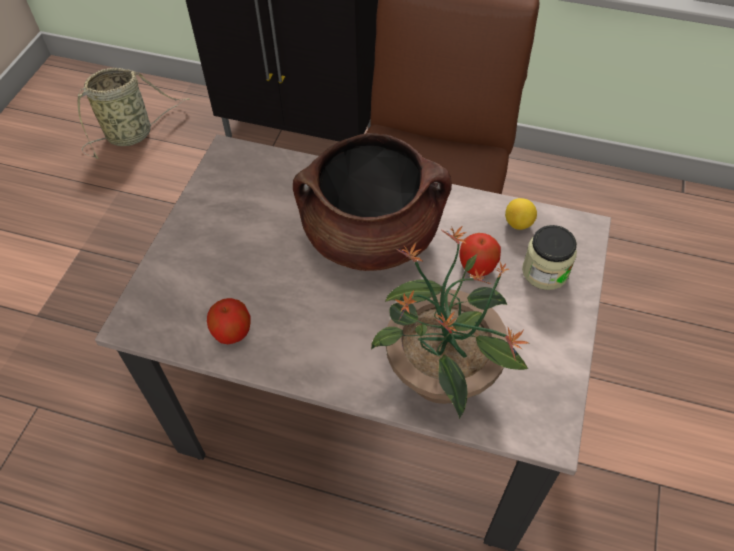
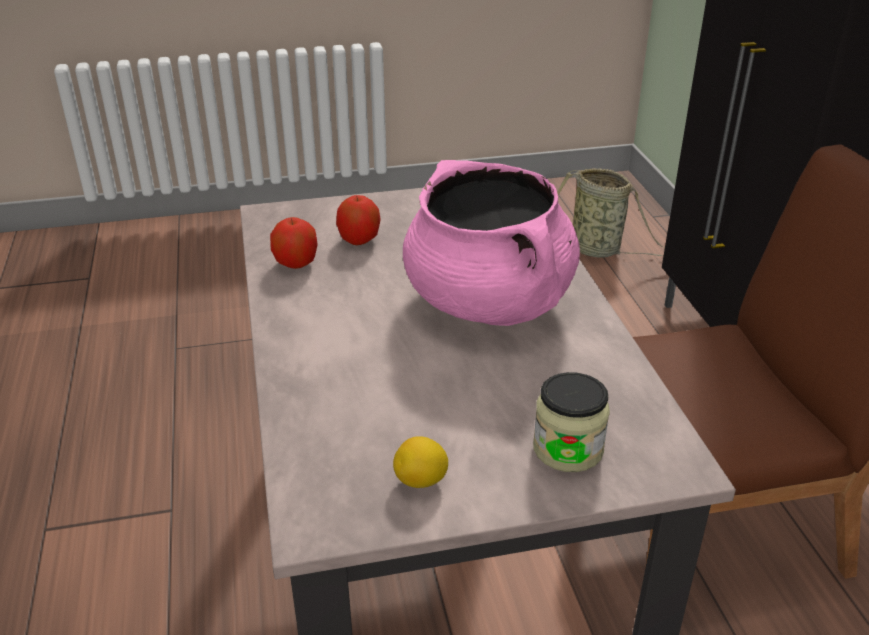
camera: 60 degrees right, 20 degrees down
brown cooking pot [293,133,452,271] -> pink cooking pot [403,160,580,326]
potted plant [371,226,529,419] -> none
apple [460,233,501,276] -> apple moved to [336,195,381,245]
lemon [505,198,537,230] -> lemon moved to [393,436,448,488]

